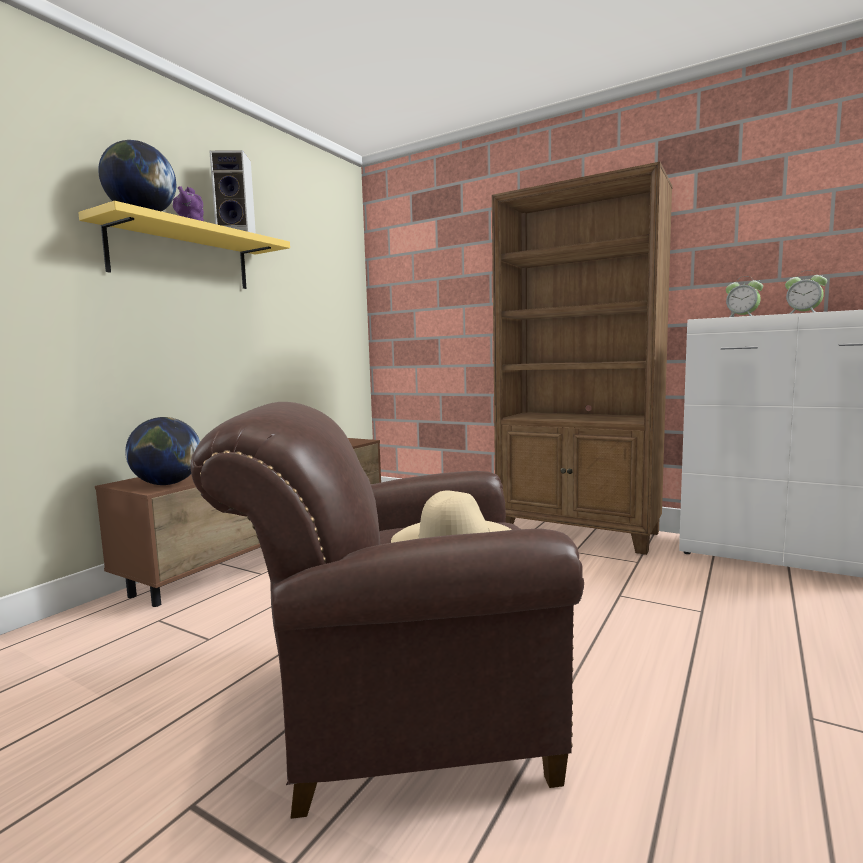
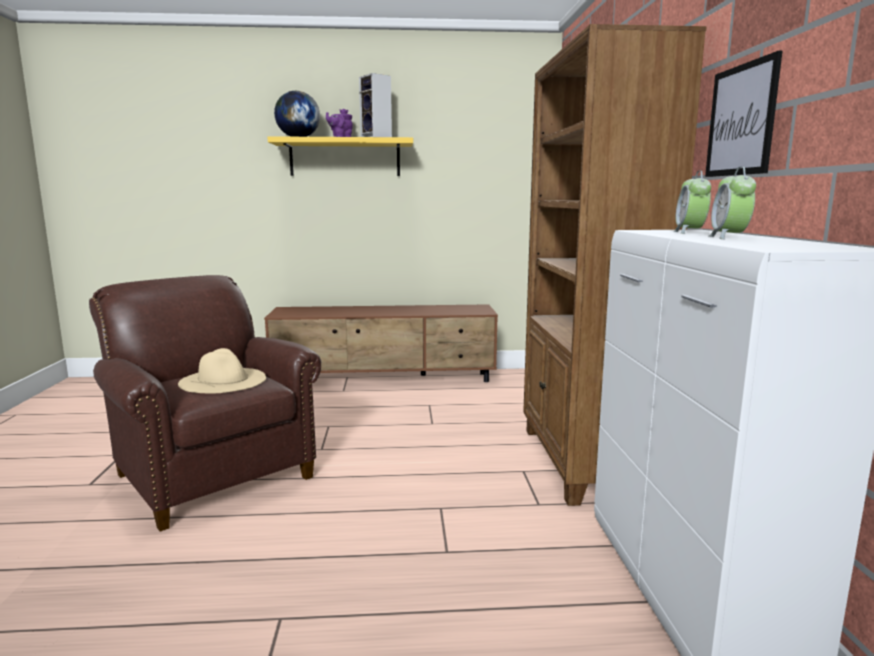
camera: 55 degrees right, 5 degrees up
globe [125,417,200,485] -> none
none -> picture [705,50,782,177]

